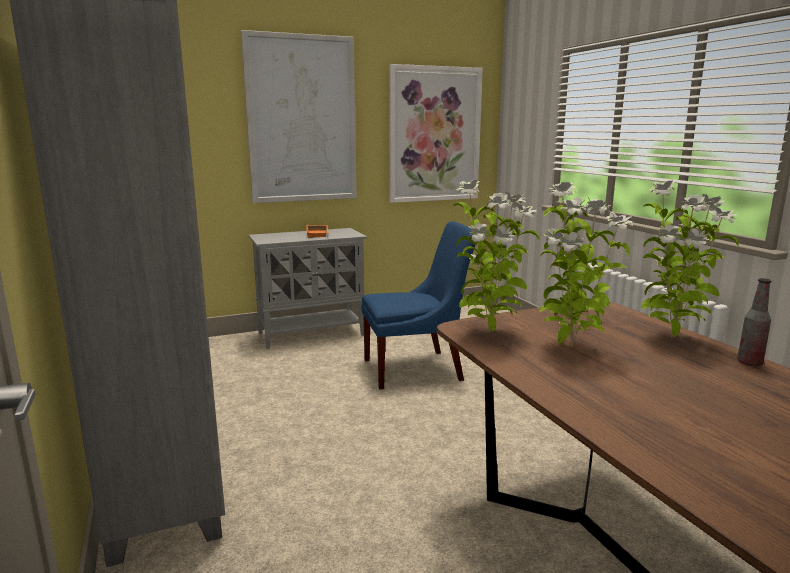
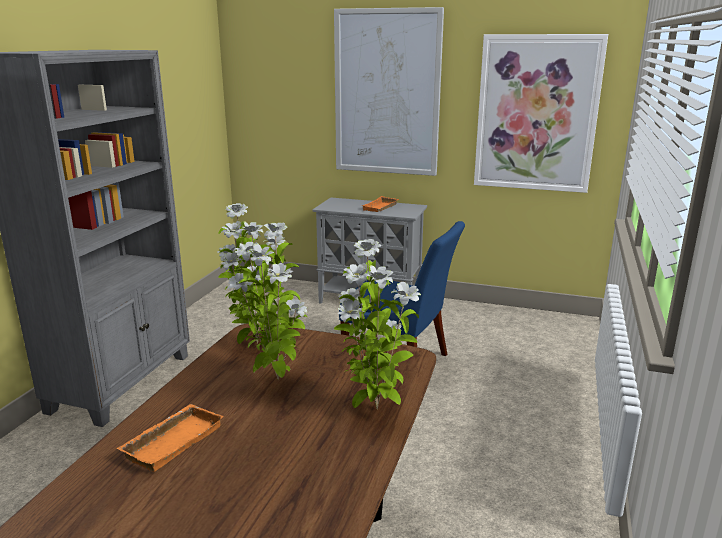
camera: 40 degrees right, 5 degrees up
bottle [737,278,771,366] -> none
none -> orange tray [116,404,224,472]

